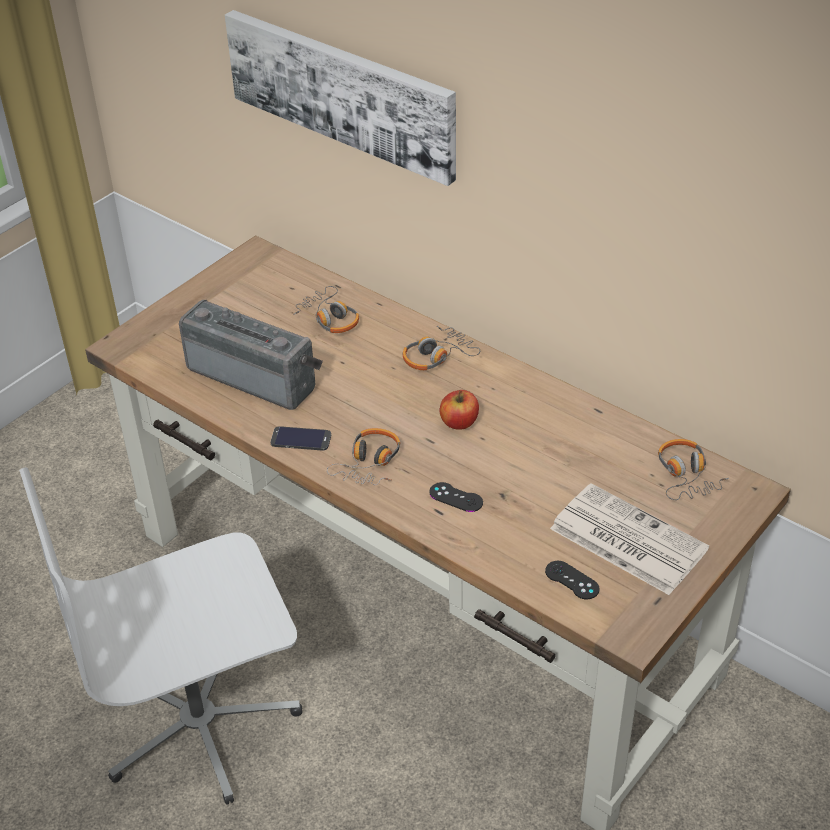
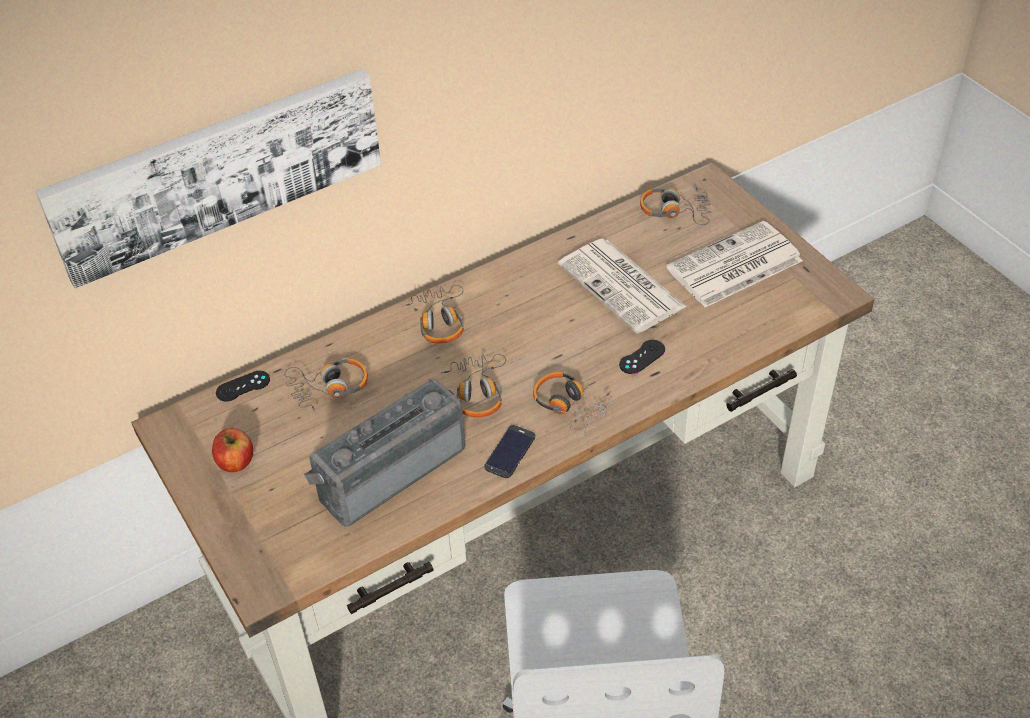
camera: 70 degrees left, 5 degrees up
apple [440,390,479,430] -> apple moved to [212,428,253,472]
black game controller [545,561,599,599] -> black game controller moved to [216,371,270,401]
none -> headphones [441,354,506,417]
none -> newspaper [558,239,687,333]

